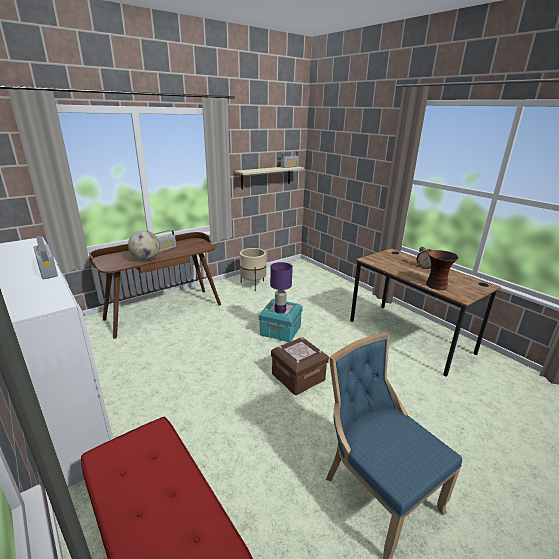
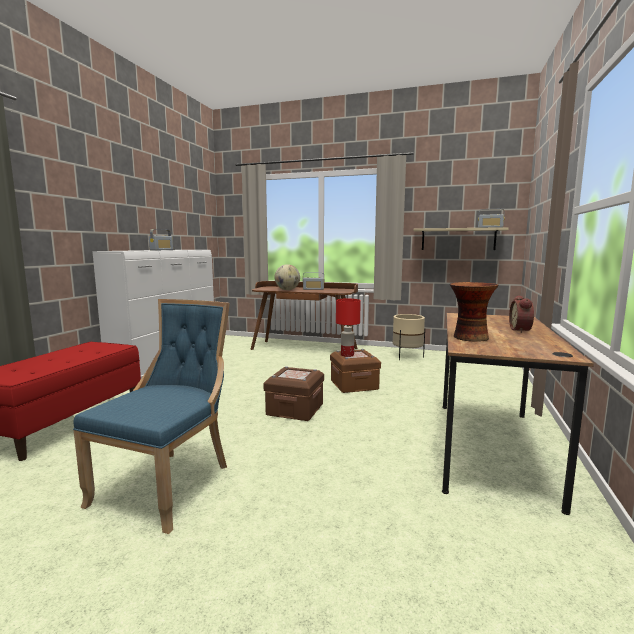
camera: 55 degrees right, 15 degrees down
turquoise storage box [259,299,303,342] -> brown storage box [330,349,381,393]
purple table lamp [270,262,293,314] -> red table lamp [336,299,361,357]

